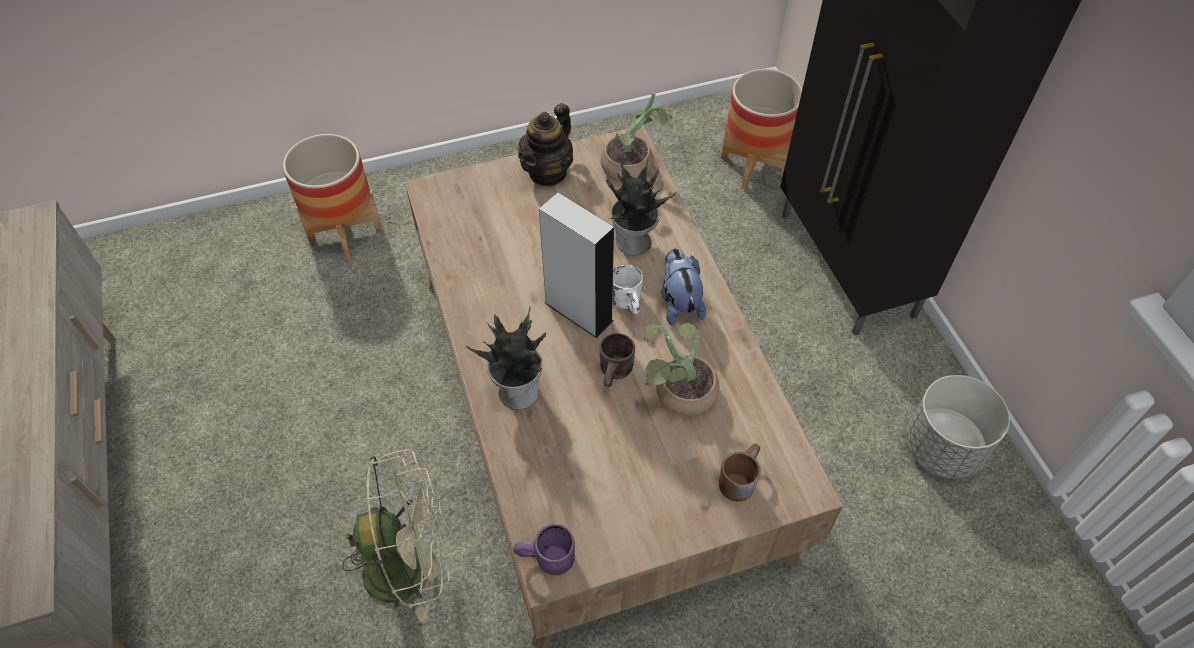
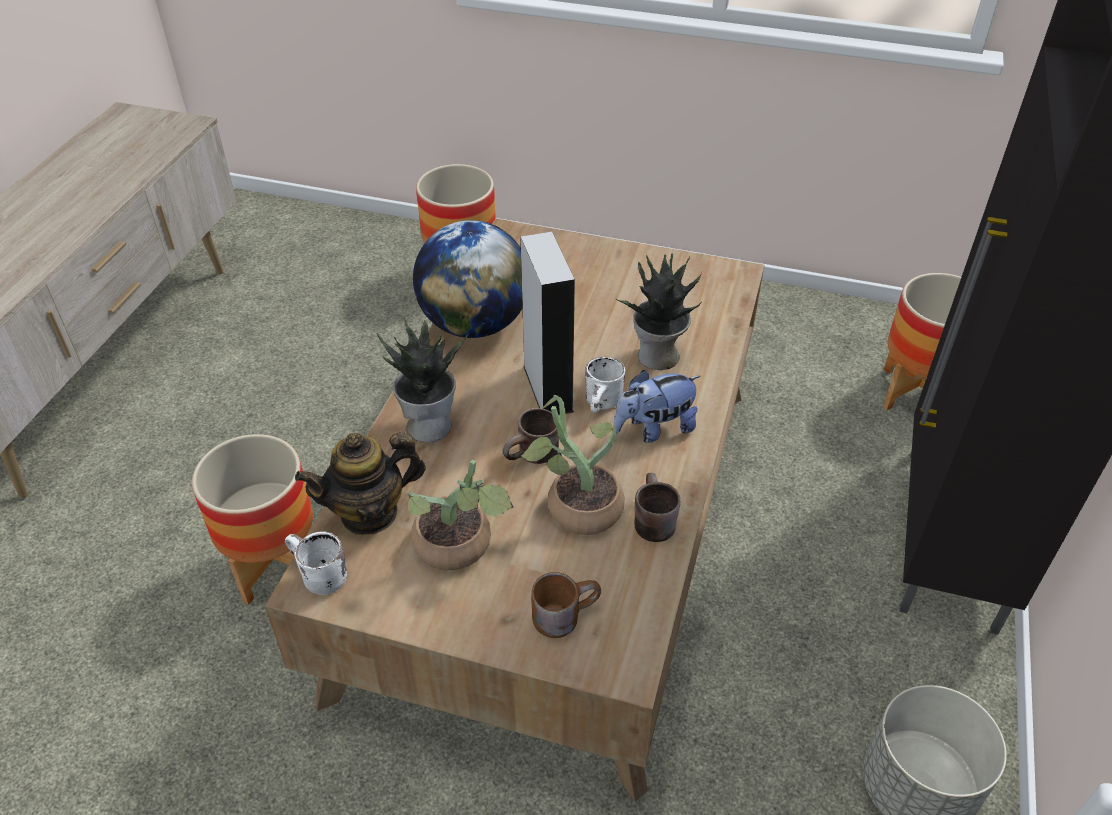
camera: 35 degrees right, 10 degrees down
green fan [342,449,449,622] -> planter [192,434,313,605]
purple mug [513,523,575,575] -> white mug [285,531,347,595]
teapot [518,103,573,186] -> teapot moved to [295,432,426,535]
potted plant [601,92,672,182] -> potted plant moved to [408,459,514,570]
plush toy [661,248,706,326] -> plush toy turned 135 degrees counterclockwise [614,370,701,443]
none -> globe [413,220,523,338]
none -> brown mug [635,473,681,542]

